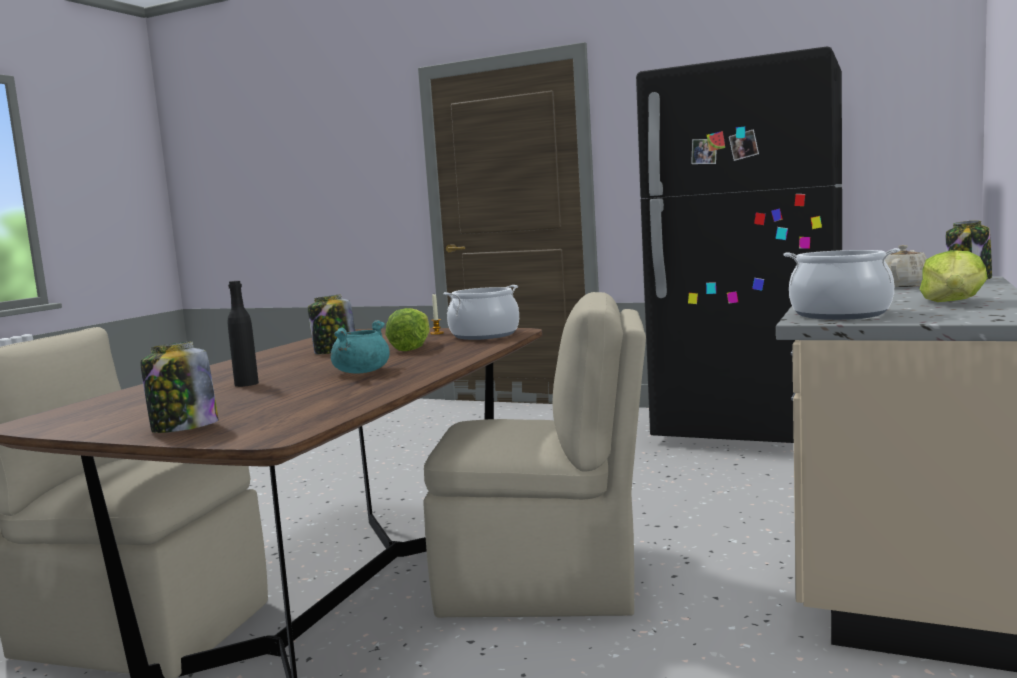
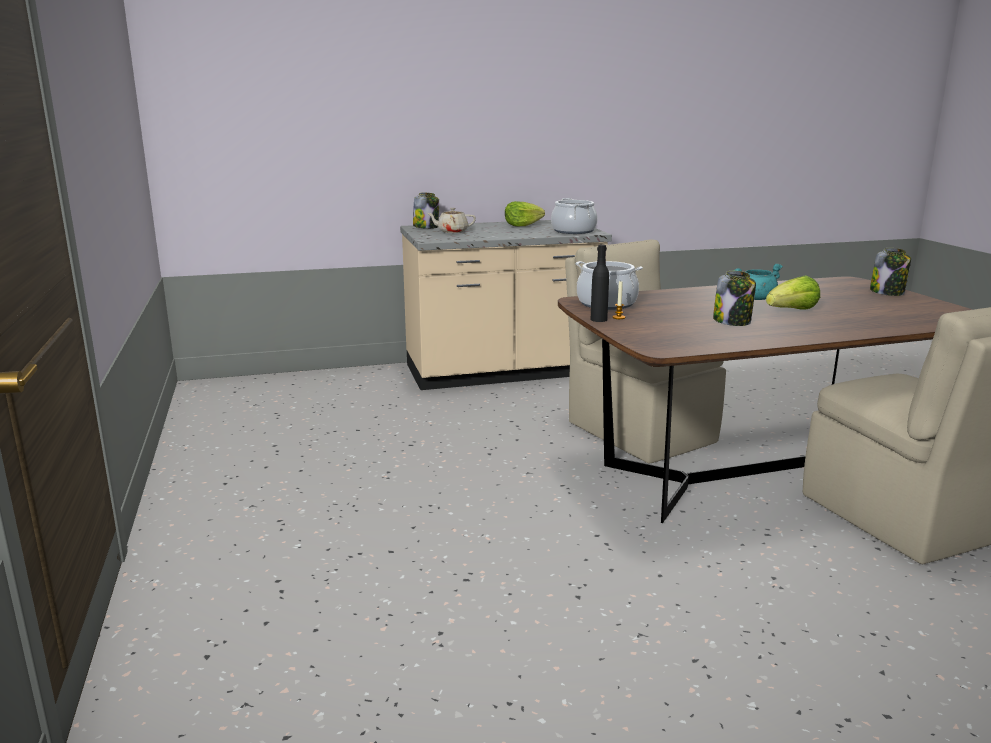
camera: 130 degrees left, 10 degrees up
black bottle [228,281,259,387] -> black bottle moved to [591,245,609,322]
lettuce [385,308,430,351] -> lettuce moved to [766,275,820,310]
black fridge [636,46,842,443] -> none

